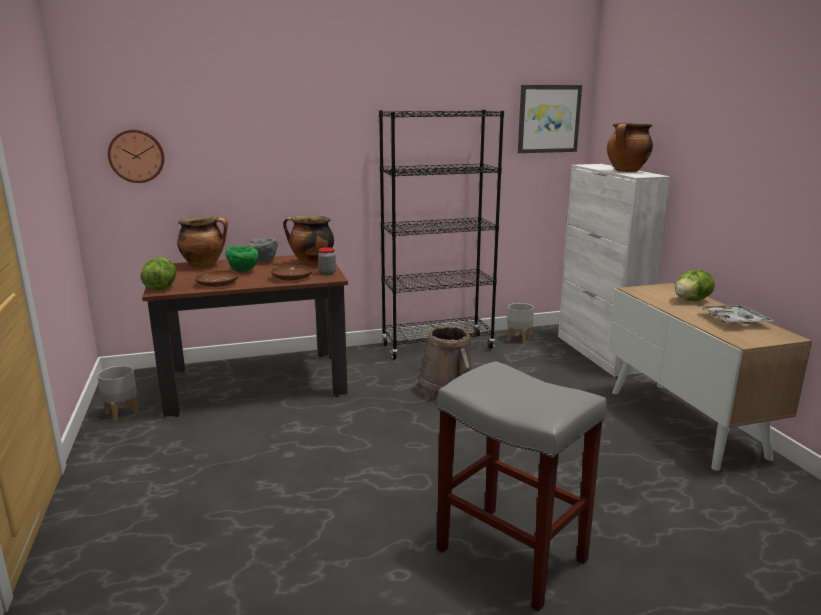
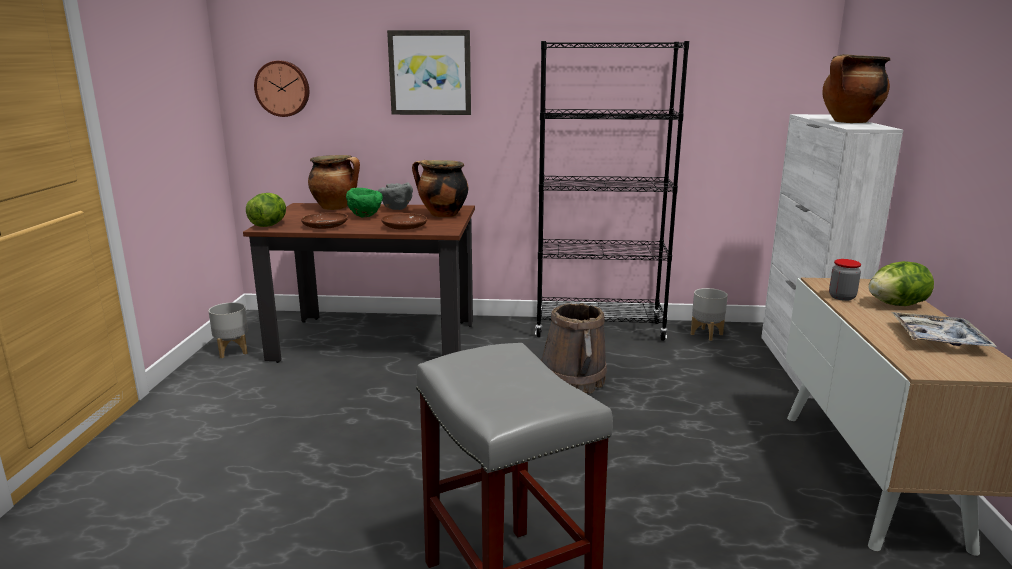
camera: 20 degrees right, 0 degrees up
jar [318,247,336,275] -> jar moved to [829,259,861,301]
picture [518,85,582,153] -> picture moved to [387,30,471,115]

